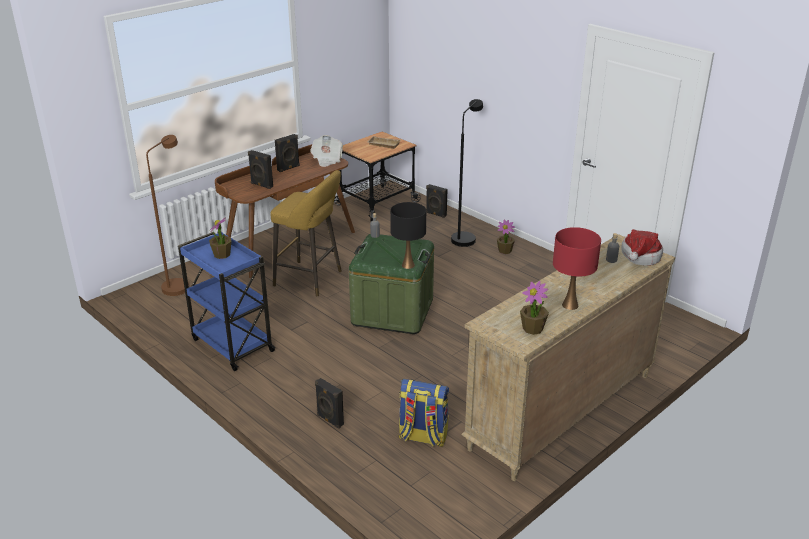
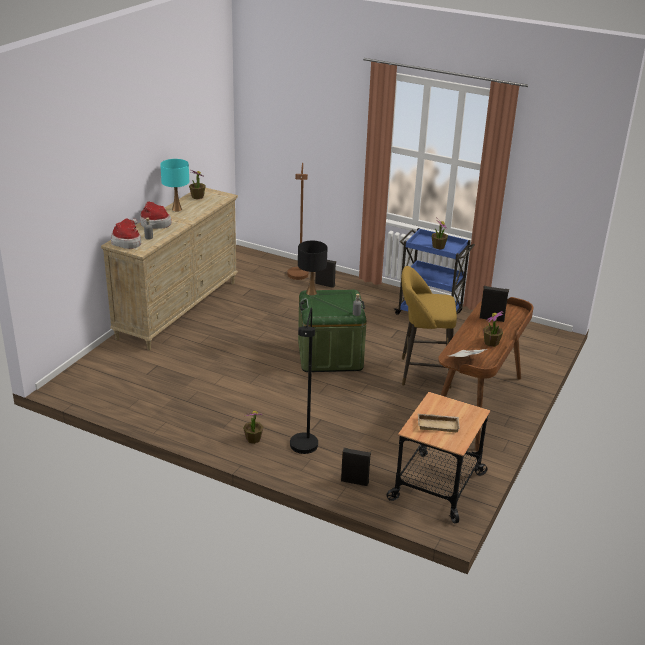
camera: 160 degrees right, 0 degrees up
brown floor lamp [146,135,189,296] -> brown floor lamp moved to [287,163,308,280]
black speaker [275,134,300,172] -> potted plant [483,311,503,347]
backpack [399,379,449,447] -> none
red table lamp [553,227,601,310] -> turquoise table lamp [160,159,189,212]
none -> hat [140,201,172,229]

